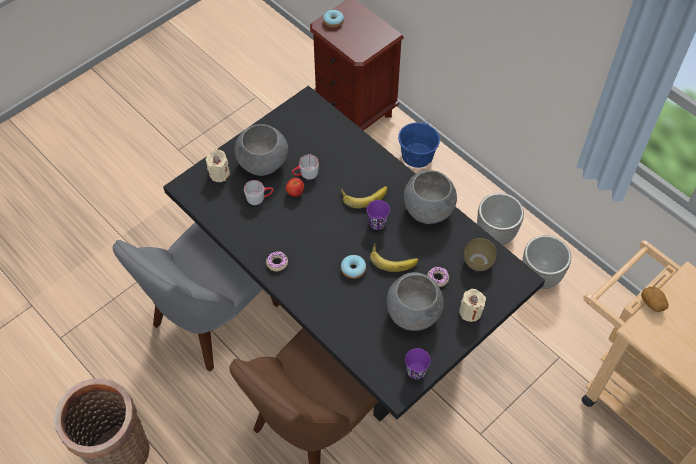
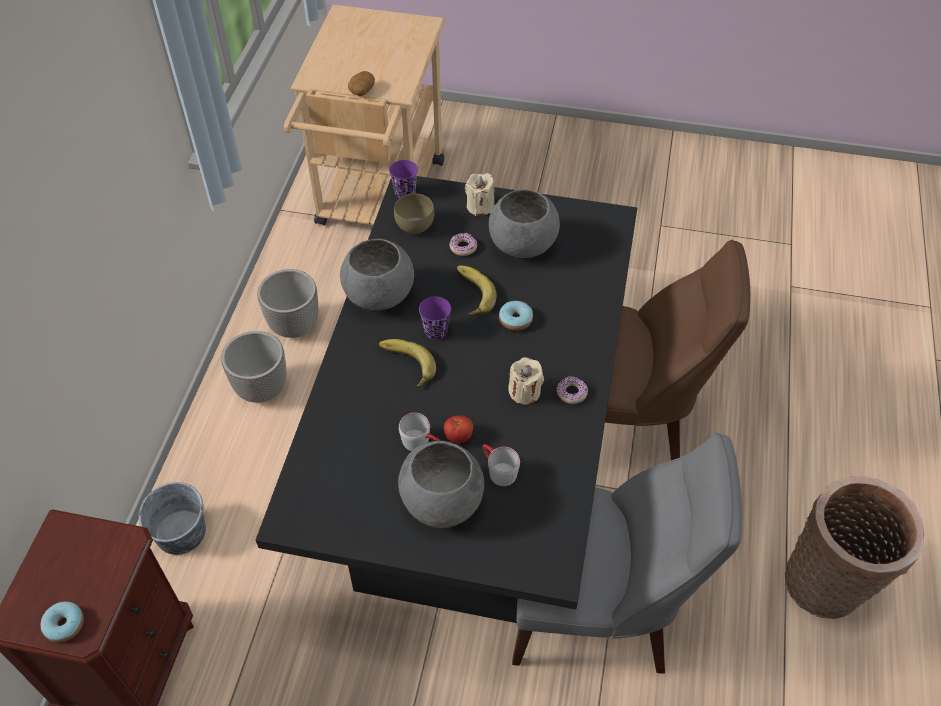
camera: 125 degrees left, 5 degrees down
beige candle [206,149,230,182] -> beige candle moved to [508,357,544,405]
blue bucket [398,120,440,168] -> grey bucket [138,482,206,555]
purple cup [405,348,431,380] -> purple cup moved to [389,160,418,198]

